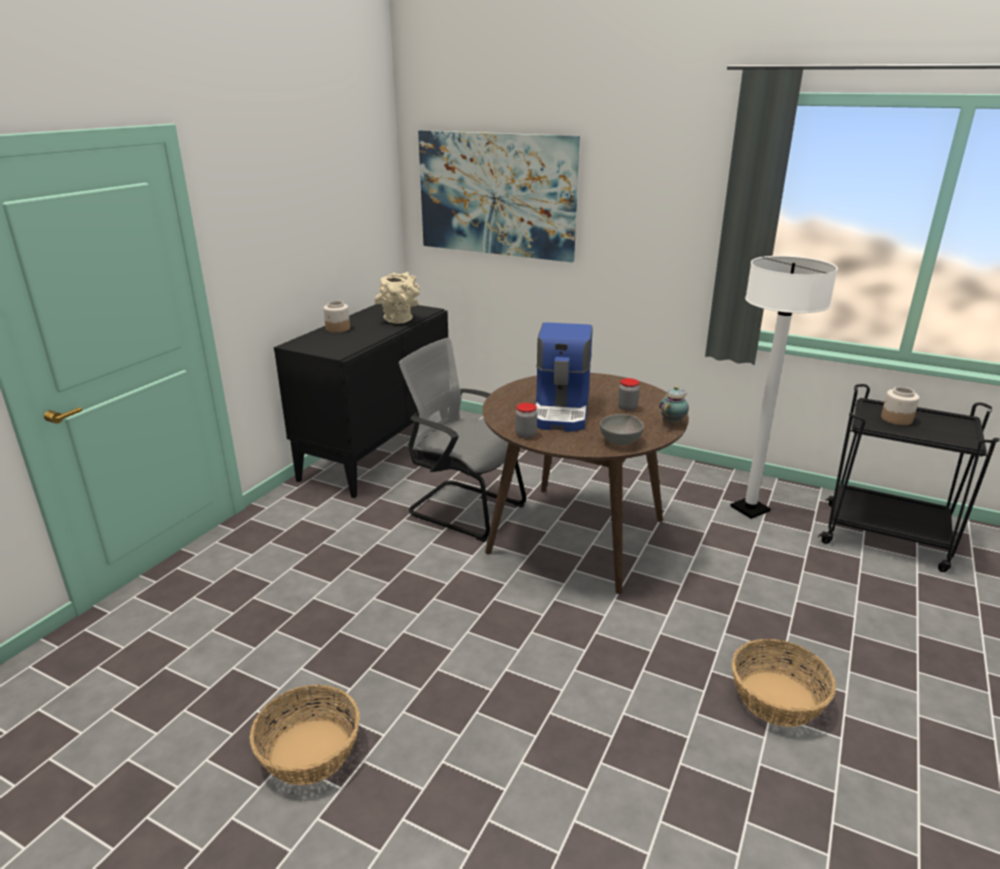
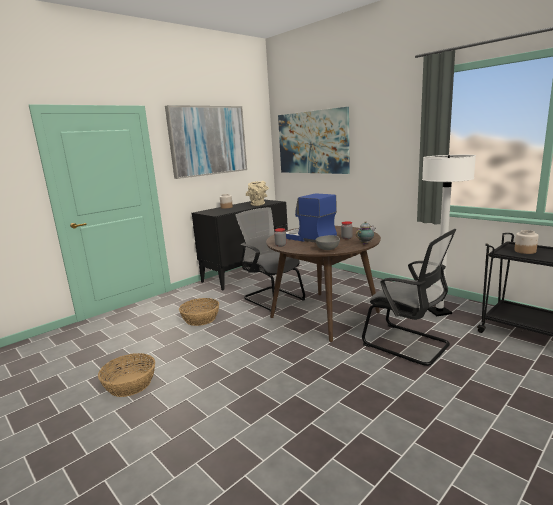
camera: 20 degrees right, 10 degrees down
coffee machine [535,322,593,432] -> coffee machine turned 105 degrees clockwise [286,193,337,243]
basket [732,639,836,727] -> basket moved to [179,298,219,326]
none -> picture [165,105,247,179]
none -> chair [362,229,456,366]

